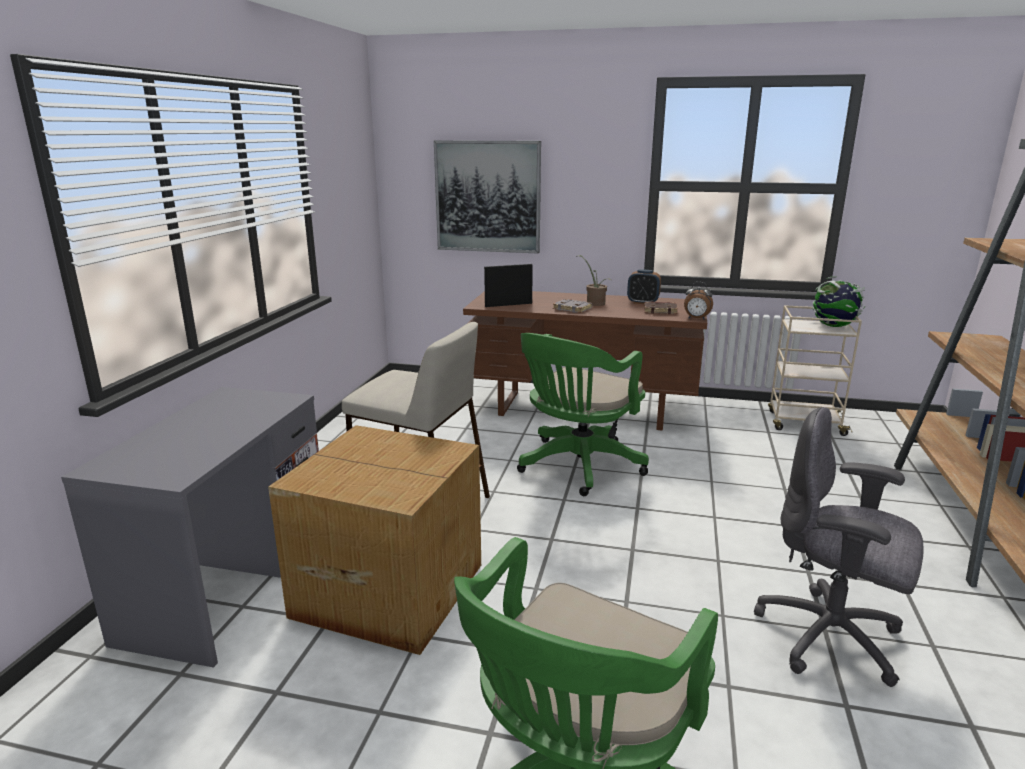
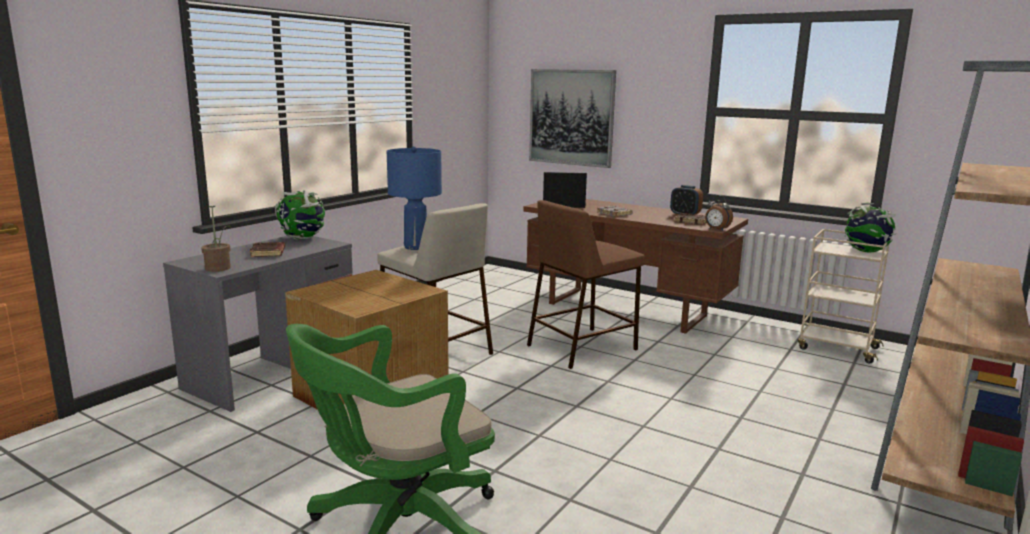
camera: 20 degrees right, 5 degrees down
green office chair [517,333,649,496] -> brown stool [527,200,645,369]
potted plant [576,255,611,306] -> potted plant moved to [201,206,231,272]
grey office chair [754,407,924,687] -> none
none -> brown book [250,242,285,257]
none -> globe [275,190,325,240]
none -> blue table lamp [387,146,442,250]

